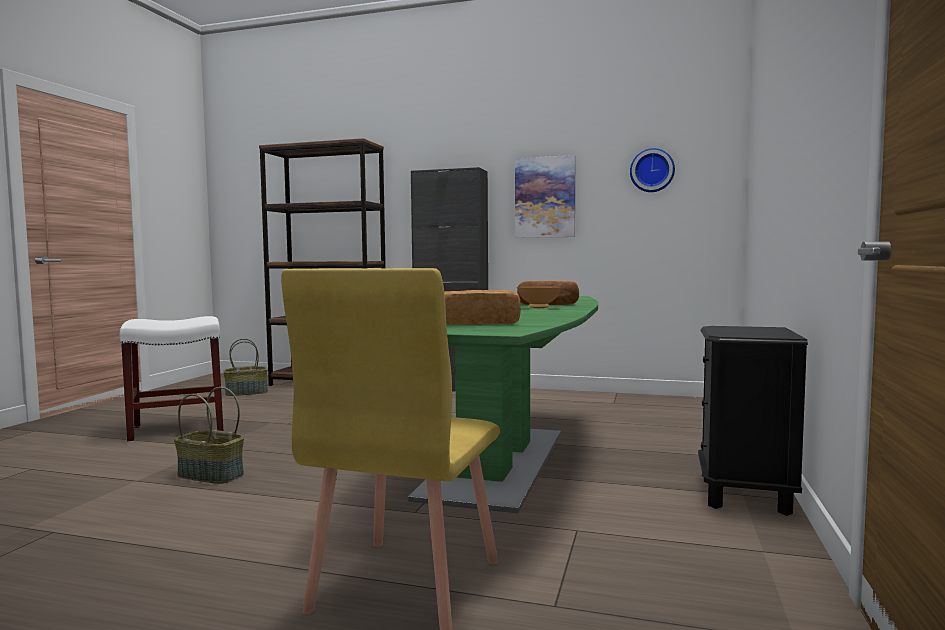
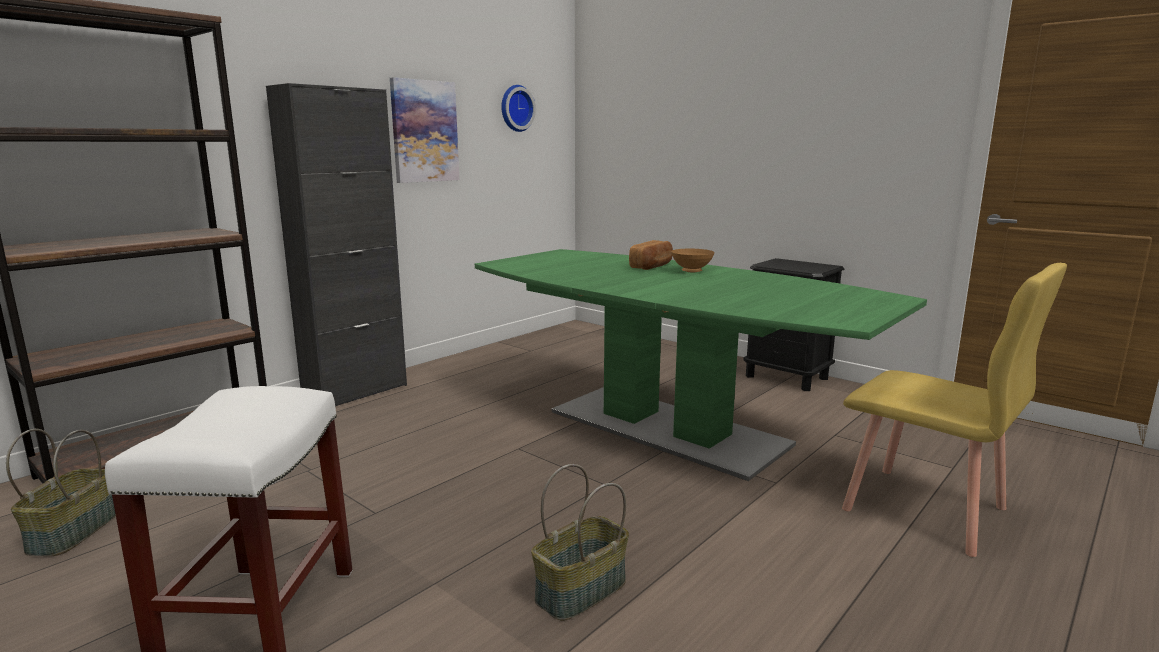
camera: 65 degrees left, 10 degrees up
bread [444,290,521,325] -> none

